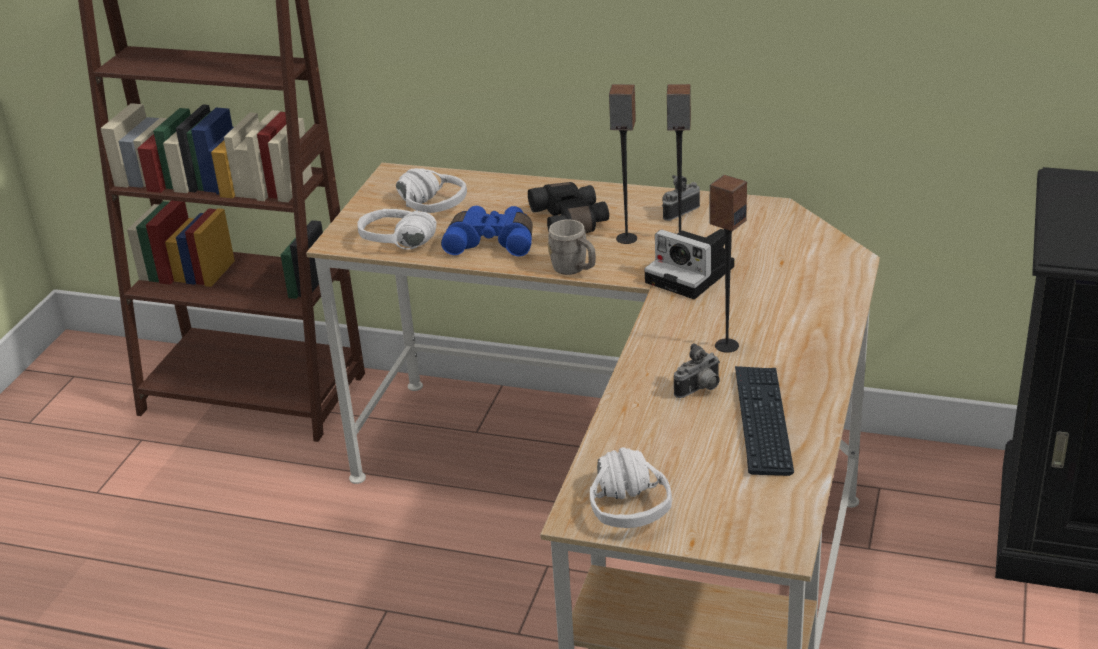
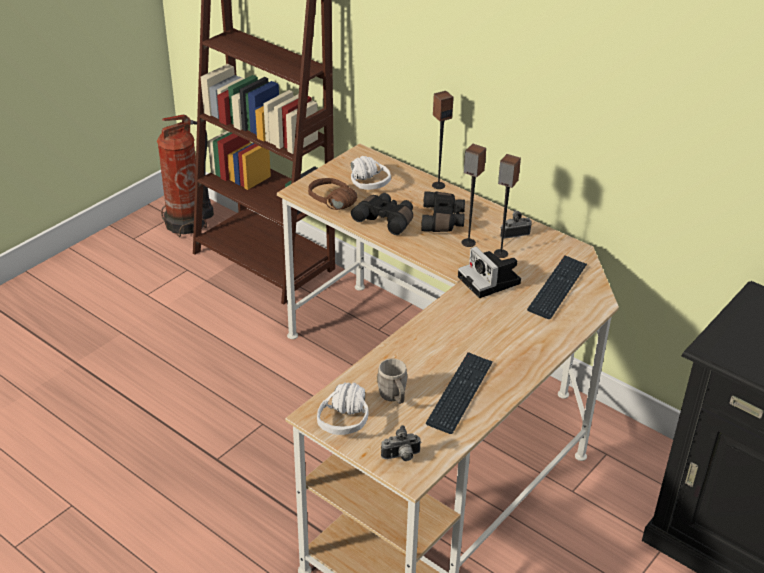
camera: 20 degrees right, 5 degrees up
white headphones [357,209,437,250] -> brown headphones [308,178,357,210]
blue binoculars [441,206,533,256] -> black binoculars [351,193,413,235]
grey mug [548,219,596,275] -> grey mug moved to [377,358,407,404]
camera [674,343,720,398] -> camera moved to [381,425,422,461]
speaker [710,175,747,353] -> speaker moved to [432,91,454,189]
none -> fire extinguisher [157,115,214,237]
none -> keyboard [527,255,587,319]

